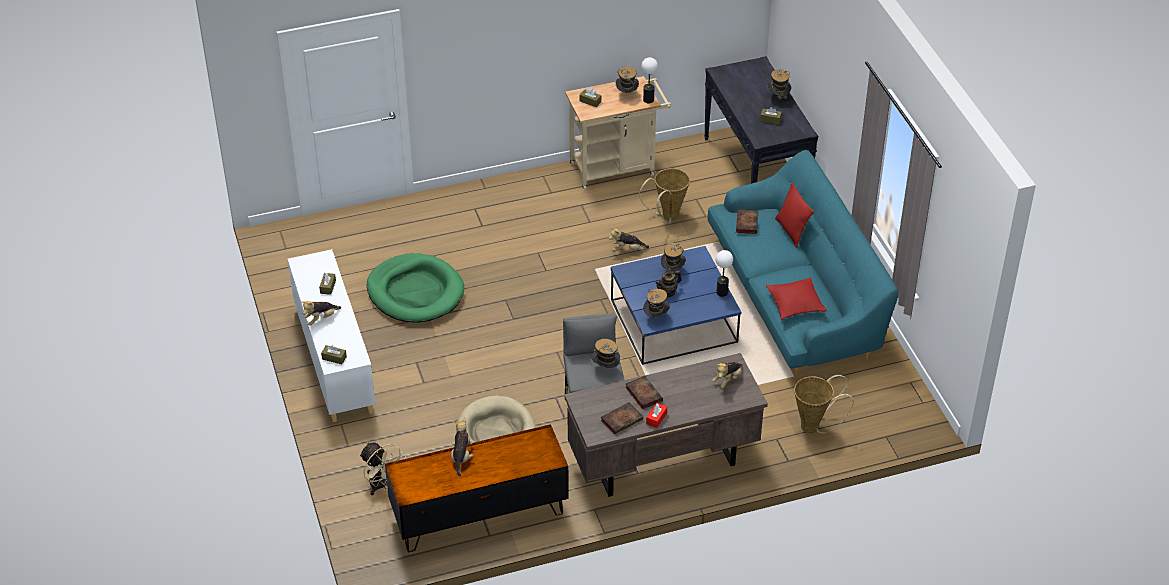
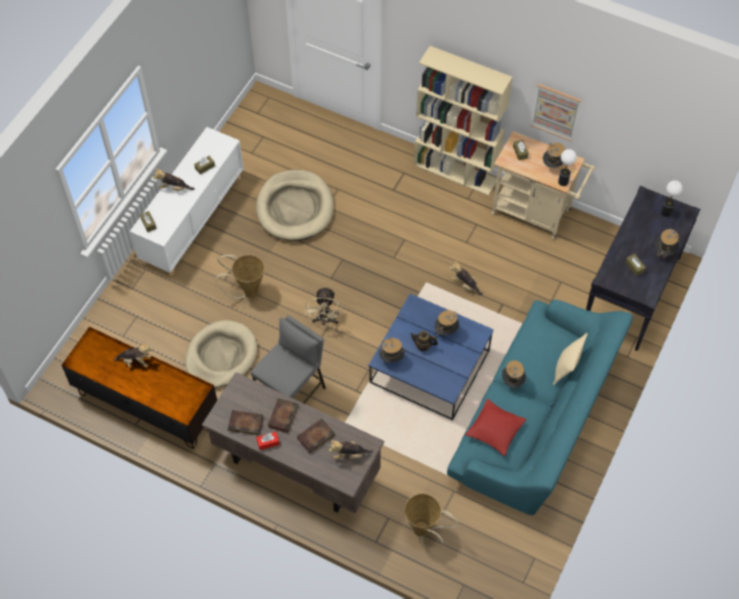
camera: 45 degrees right, 15 degrees up
beige fan [360,442,406,495] -> beige fan moved to [305,286,343,325]
green dog bed [367,253,464,322] -> beige dog bed [256,170,334,241]
plush toy [451,417,473,477] -> plush toy turned 45 degrees clockwise [113,341,153,367]
hat [591,339,620,368] -> hat moved to [502,360,526,388]
basket [639,168,690,224] -> basket moved to [215,255,265,299]
table lamp [716,250,733,297] -> table lamp moved to [661,180,683,217]
book [736,209,758,234] -> book moved to [297,419,335,453]
red pillow [775,183,814,248] -> beige pillow [553,333,588,385]
none -> beige bookcase [414,46,513,196]
none -> picture [530,83,582,142]

